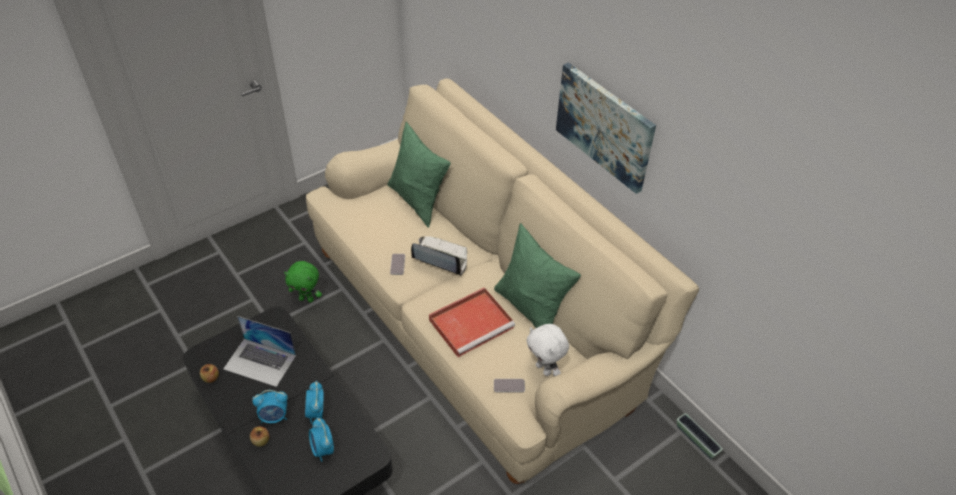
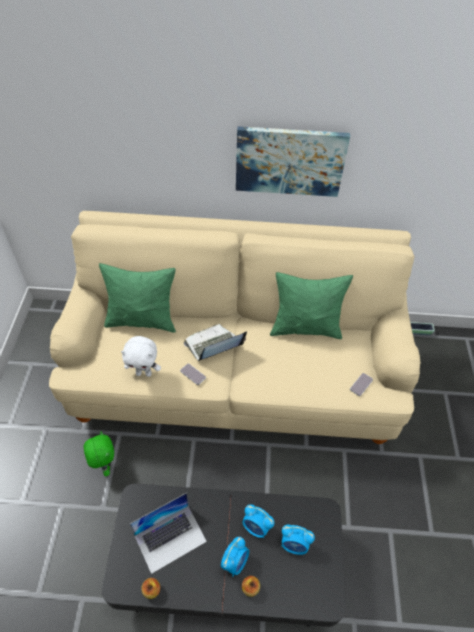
camera: 50 degrees left, 5 degrees up
green plush toy [284,261,322,303] -> green plush toy turned 75 degrees counterclockwise [83,432,114,476]
red tray [429,287,515,357] -> none
white plush toy [526,324,569,376] -> white plush toy moved to [121,336,161,377]

